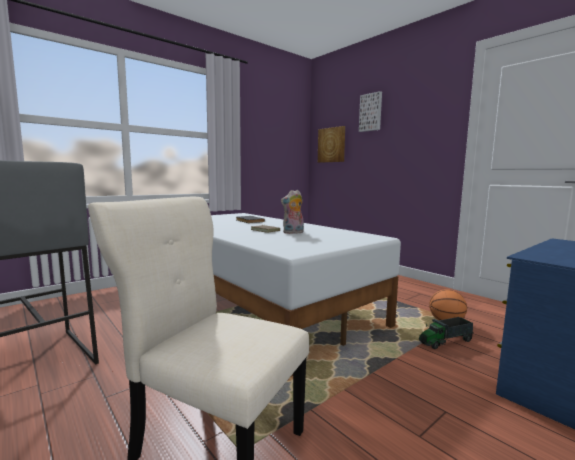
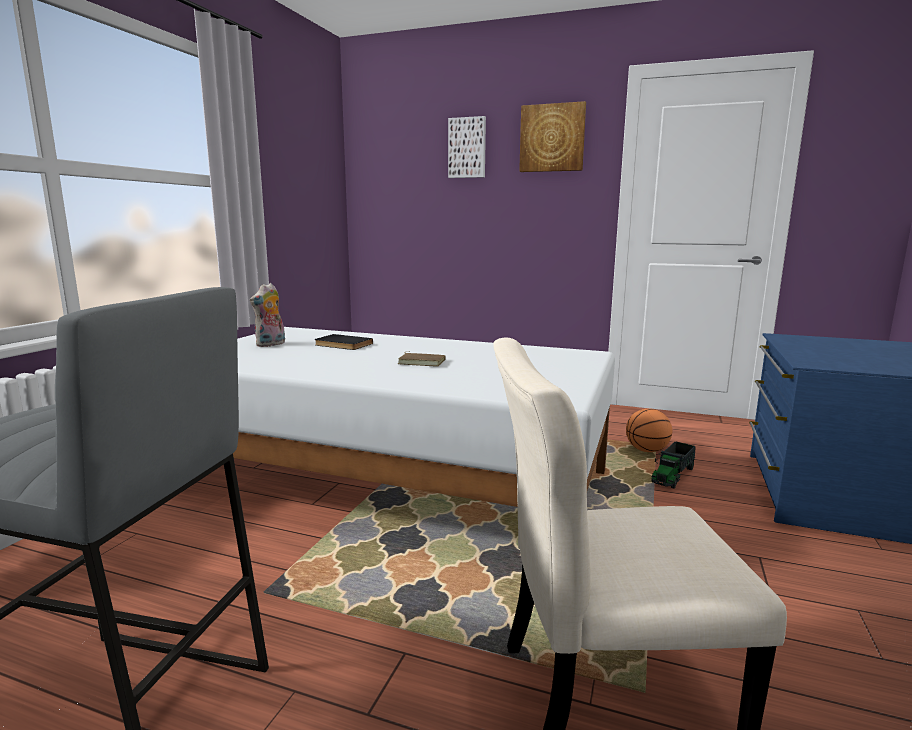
camera: 30 degrees left, 5 degrees up
plush toy [281,190,304,234] -> plush toy moved to [250,283,285,347]
picture [318,126,345,163] -> picture moved to [519,101,586,172]

